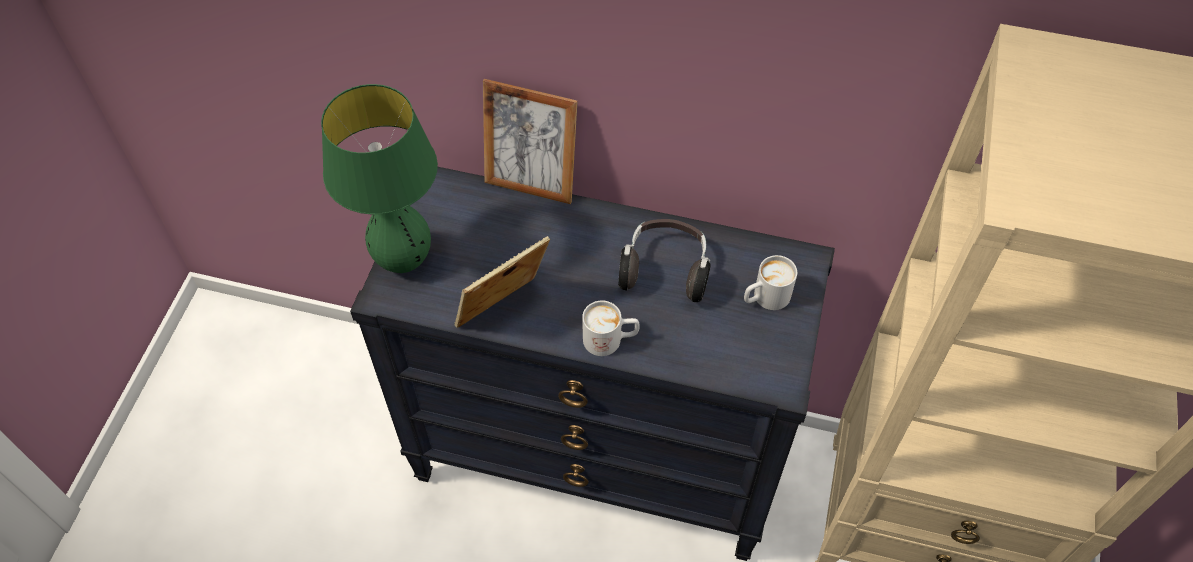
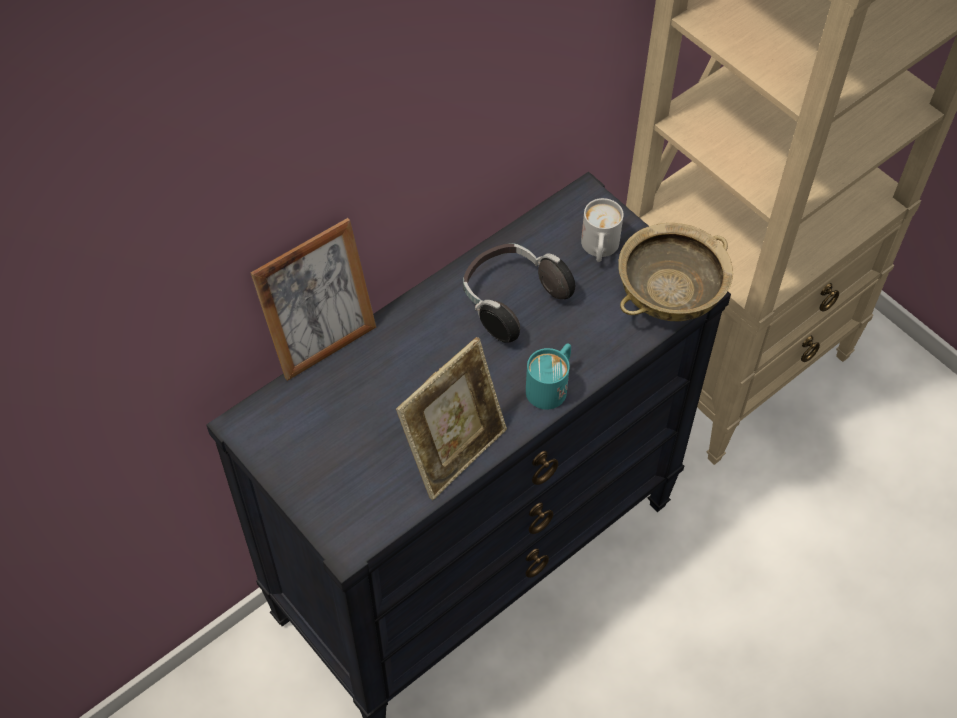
camera: 55 degrees left, 0 degrees up
green table lamp [321,84,438,273] -> none
picture frame [454,236,550,328] -> picture frame turned 135 degrees counterclockwise [396,337,507,500]
white mug [582,300,640,356] -> turquoise mug [526,343,571,410]
none -> beige bowl [618,223,733,321]

